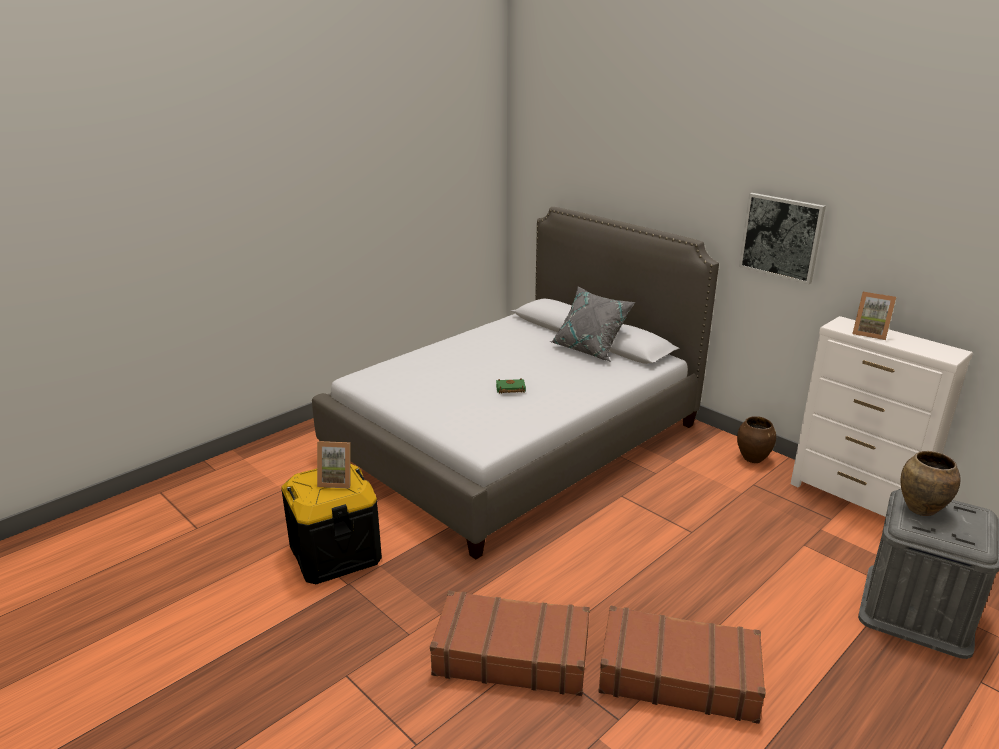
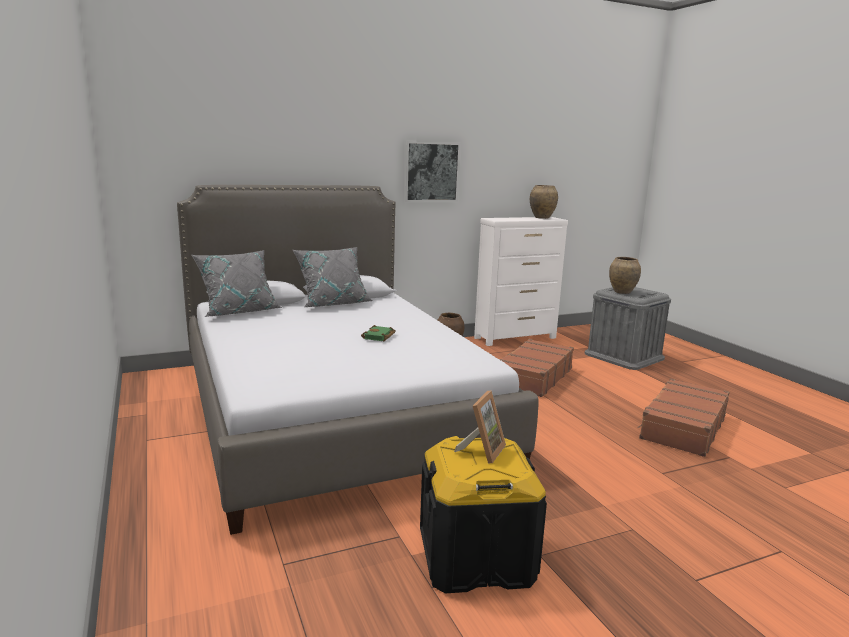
camera: 70 degrees left, 10 degrees down
brown suitcase [430,591,590,696] -> brown suitcase moved to [499,339,574,397]
picture frame [852,292,896,340] -> none
none -> grey pillow [192,250,282,317]
none -> brown vase [530,185,558,219]

